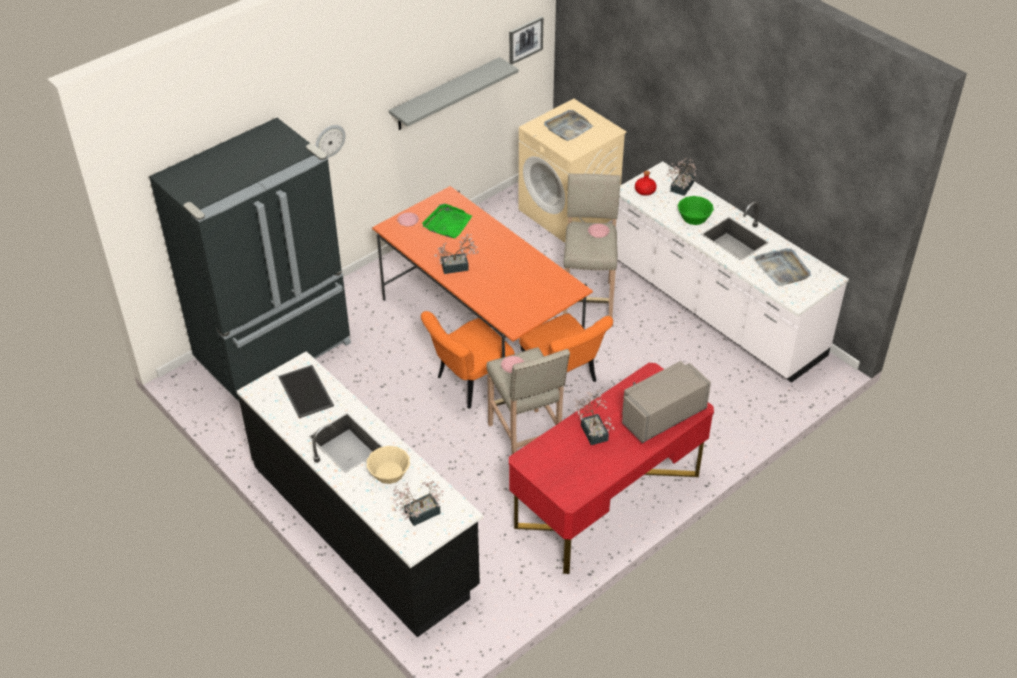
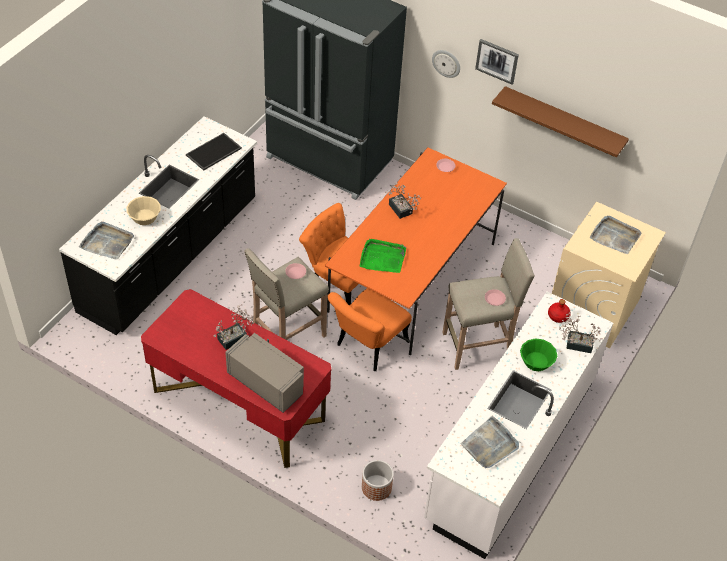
camera: 70 degrees right, 5 degrees up
grey shelf [389,57,518,130] -> brown shelf [492,86,629,158]
potted plant [393,481,444,526] -> grey tray [79,221,134,260]
green tray [422,204,472,238] -> green tray moved to [360,239,406,273]
picture [509,16,543,65] -> picture moved to [475,39,519,84]
none -> planter [362,460,394,501]

